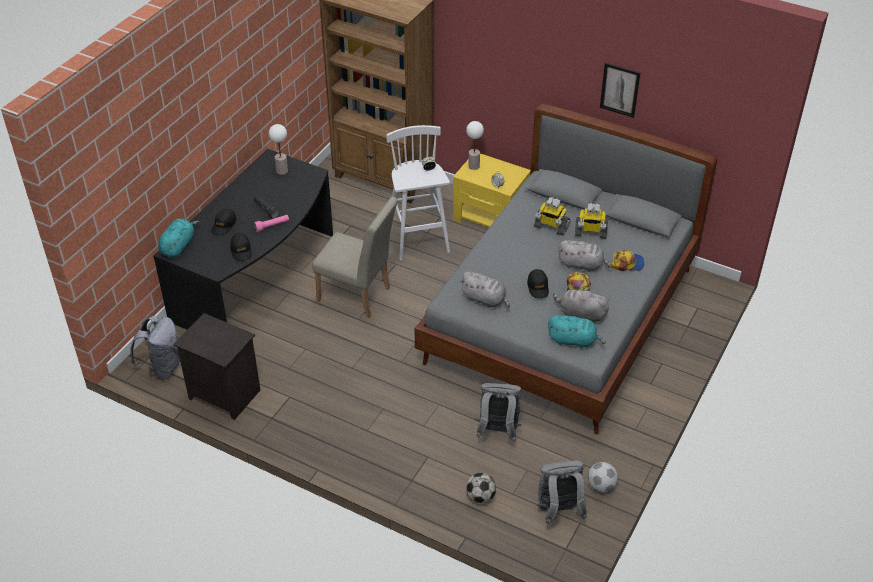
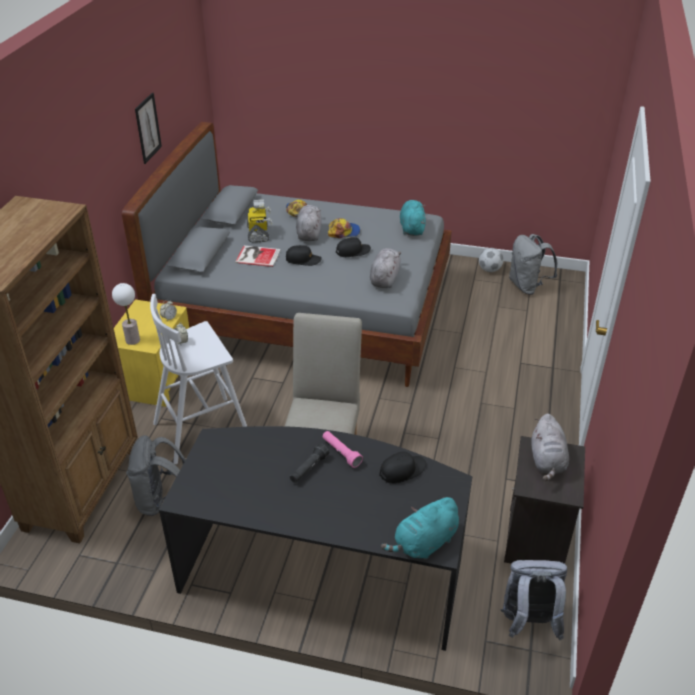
camera: 105 degrees left, 5 degrees down
turquoise plush toy [158,219,199,257] -> turquoise plush toy turned 45 degrees counterclockwise [381,497,459,559]
black cap [211,209,237,235] -> black cap moved to [286,245,322,266]
table lamp [269,124,288,175] -> none
football [466,473,496,503] -> none
grey backpack [475,383,522,442] -> grey backpack moved to [126,435,186,516]
toy robot [534,197,571,236] -> book [235,245,281,267]
grey plush toy [553,287,609,323] -> grey plush toy moved to [531,414,569,481]

